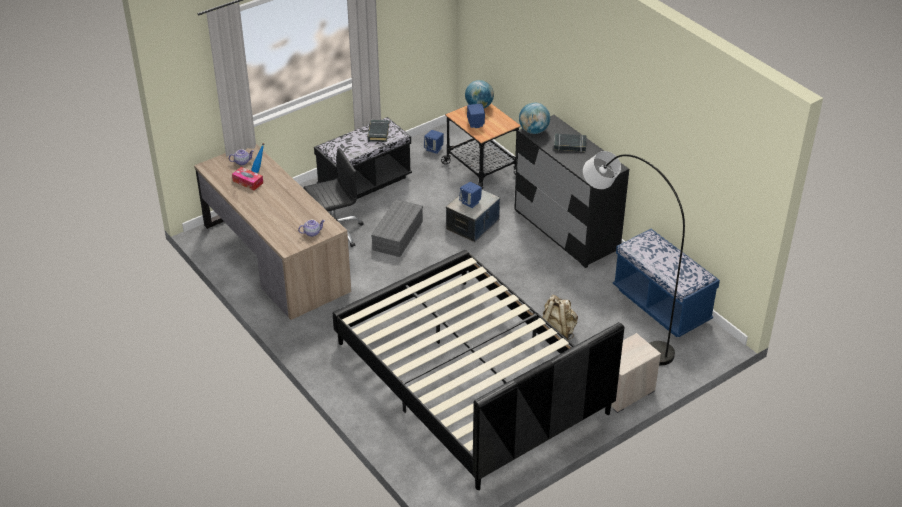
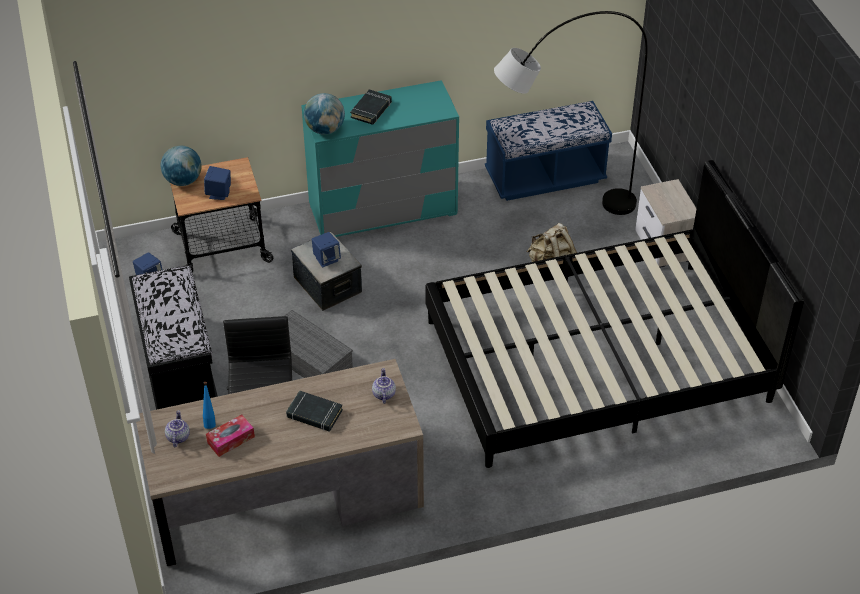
camera: 70 degrees left, 5 degrees up
black book [368,120,389,142] -> black book moved to [286,390,343,432]
black dresser [514,115,629,268] -> turquoise dresser [301,80,459,237]

